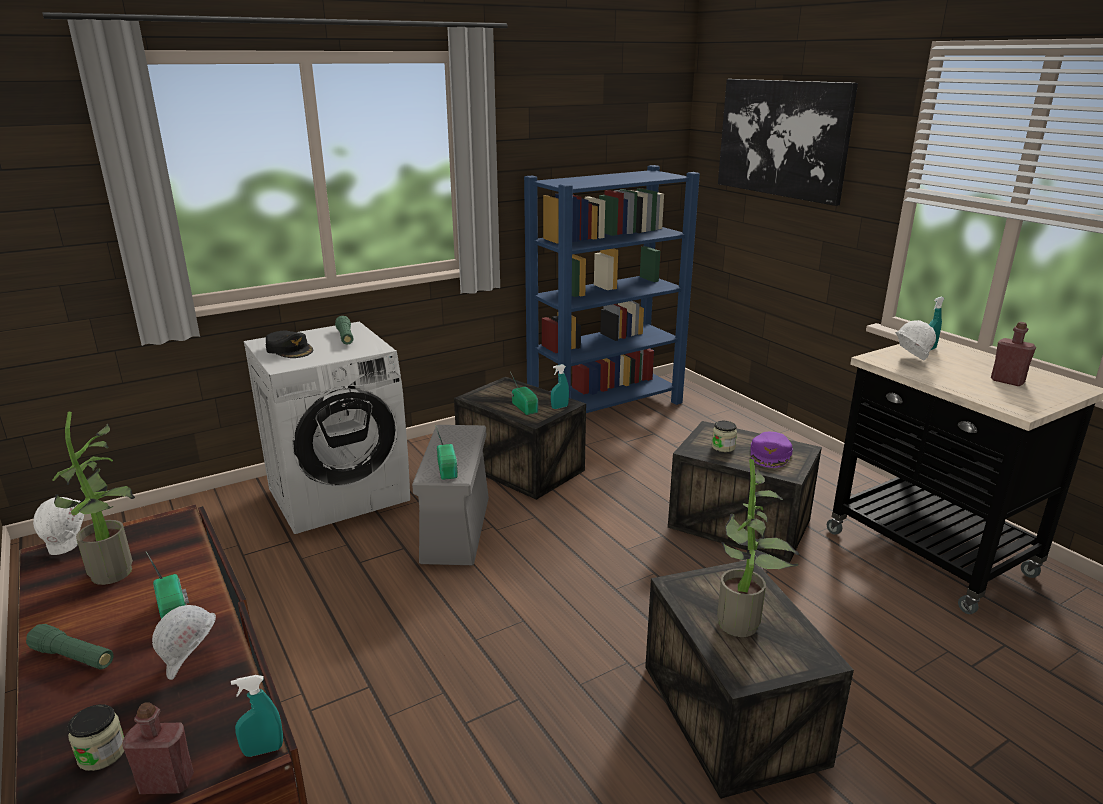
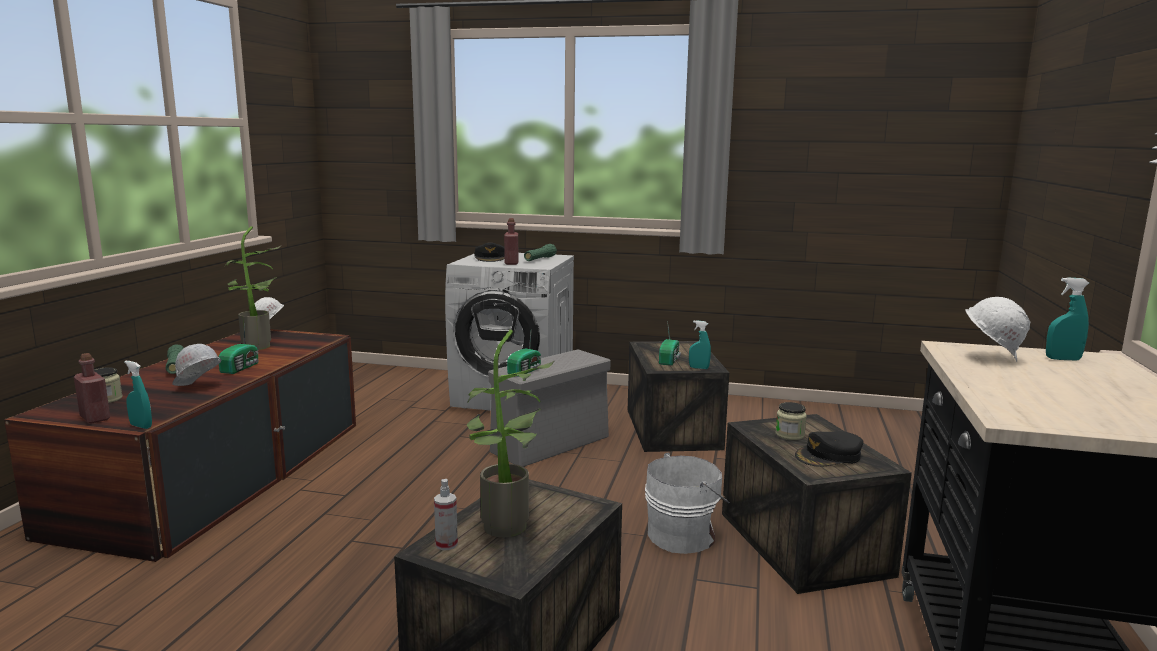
camera: 45 degrees right, 10 degrees down
blue bookcase [524,165,700,413] -> none
picture [718,79,858,206] -> none
purple cap [750,432,793,468] -> black cap [795,431,863,467]
red bottle [991,322,1036,386] -> red bottle moved to [504,218,518,265]
none -> spray bottle [434,479,458,550]
none -> white bucket [645,453,730,554]

